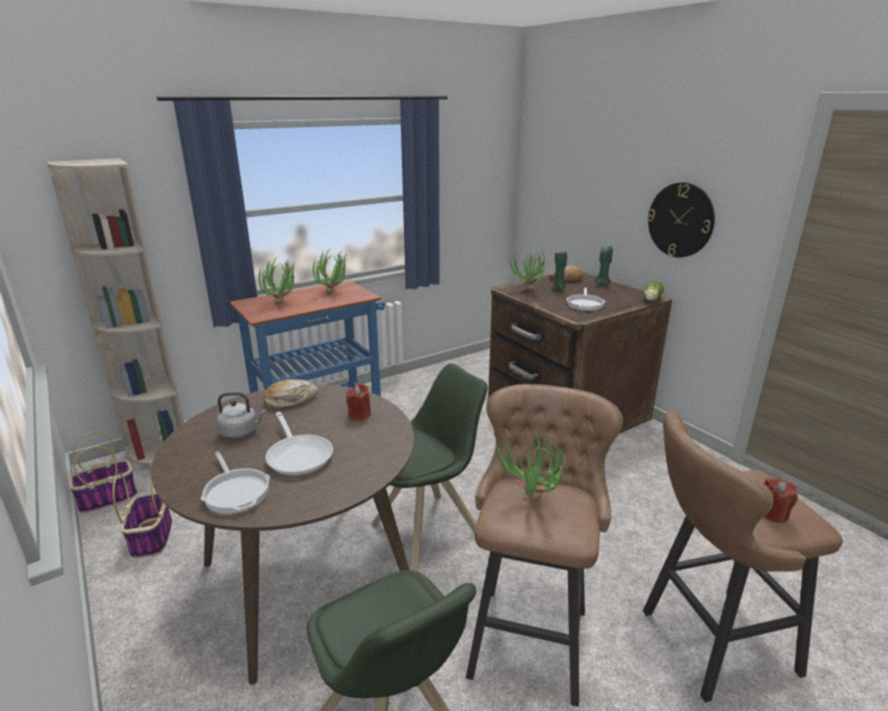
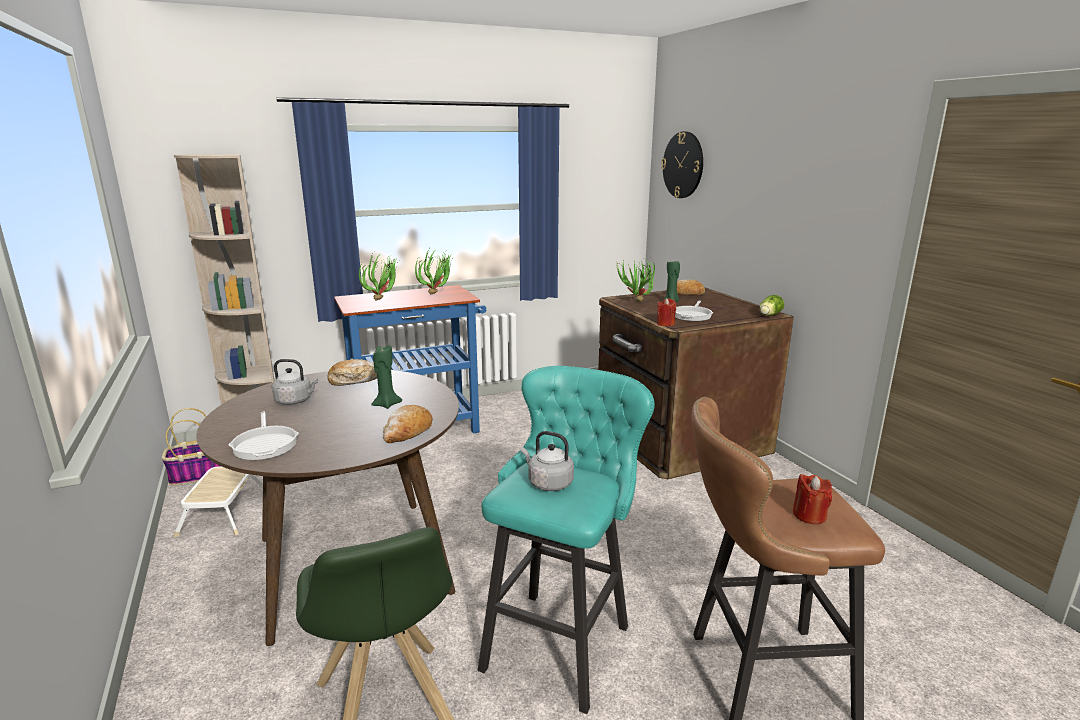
camera: 10 degrees right, 5 degrees down
basket [112,474,172,558] -> beige step ladder [173,466,263,538]
frying pan [265,412,333,476] -> none
red candle [346,384,371,421] -> red candle moved to [657,298,676,326]
green chair [372,363,488,571] -> none
brown stool [466,384,623,707] -> turquoise stool [478,366,655,714]
potted plant [496,431,565,501] -> grey kettle [521,431,574,491]
green candle [595,246,613,286] -> green candle moved to [371,345,402,409]
wall clock [647,182,715,257] -> wall clock moved to [661,131,703,198]
none -> bread [383,405,433,443]

